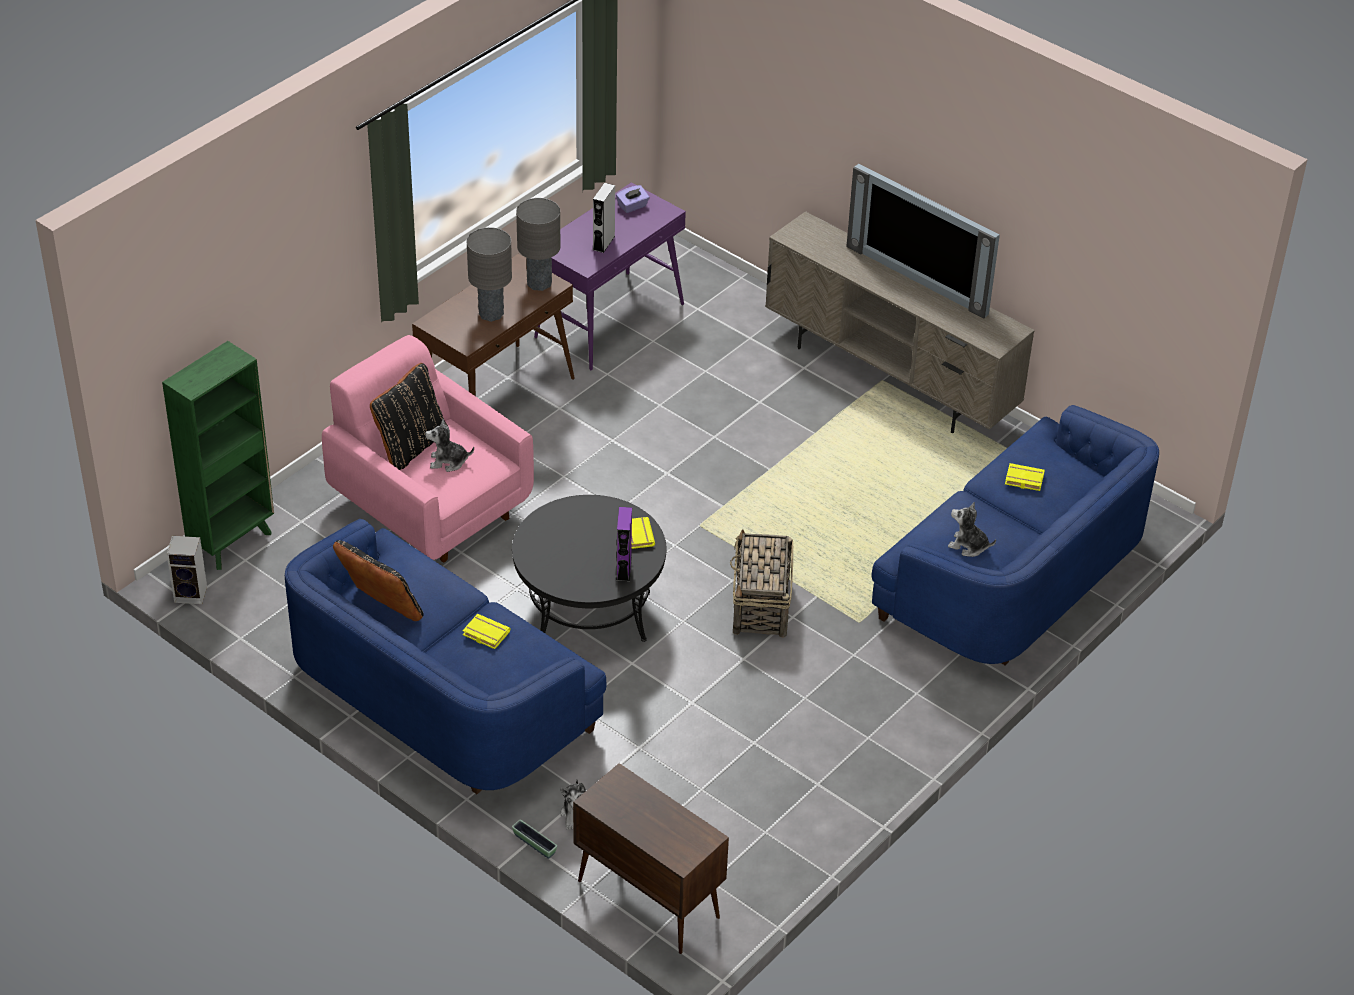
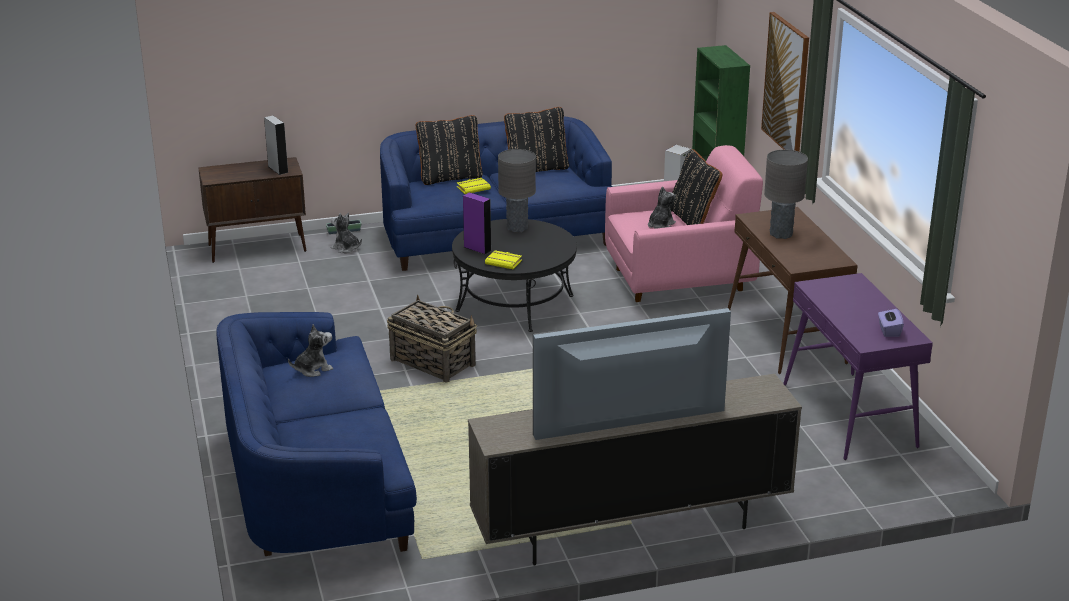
camera: 125 degrees right, 15 degrees down
grey table lamp [516,198,560,291] -> grey table lamp moved to [498,149,536,232]
grey speaker [593,183,615,253] -> grey speaker moved to [264,115,288,175]
yellow book [1005,463,1045,491] -> none
none -> black pillow [416,115,483,185]
none -> picture [761,12,809,152]

